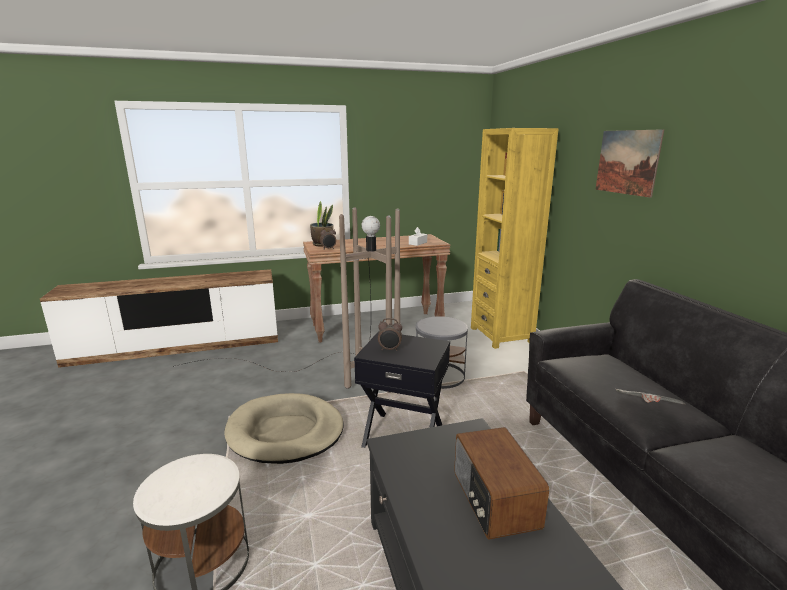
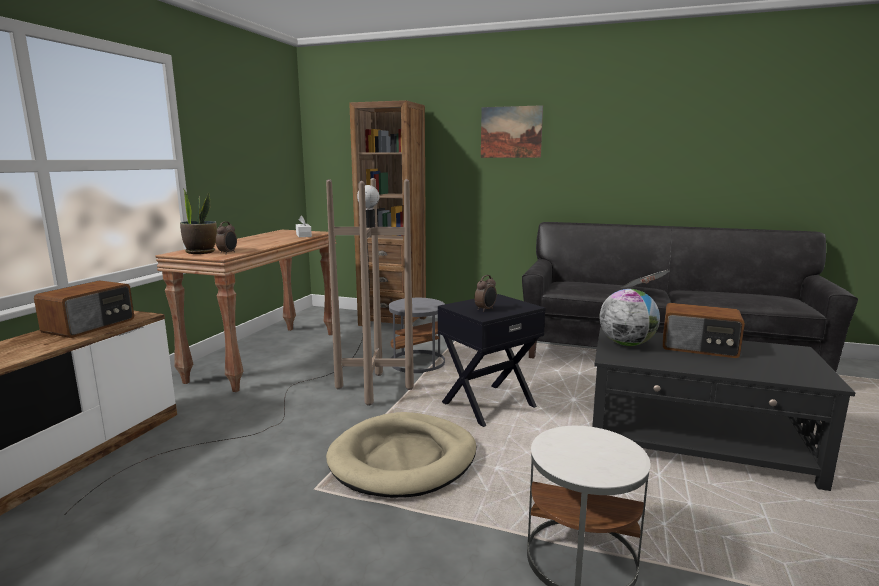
camera: 55 degrees left, 5 degrees down
yellow bookcase [471,128,559,349] -> brown bookcase [349,100,426,326]
none -> radio [34,280,134,338]
none -> globe [599,289,660,346]

